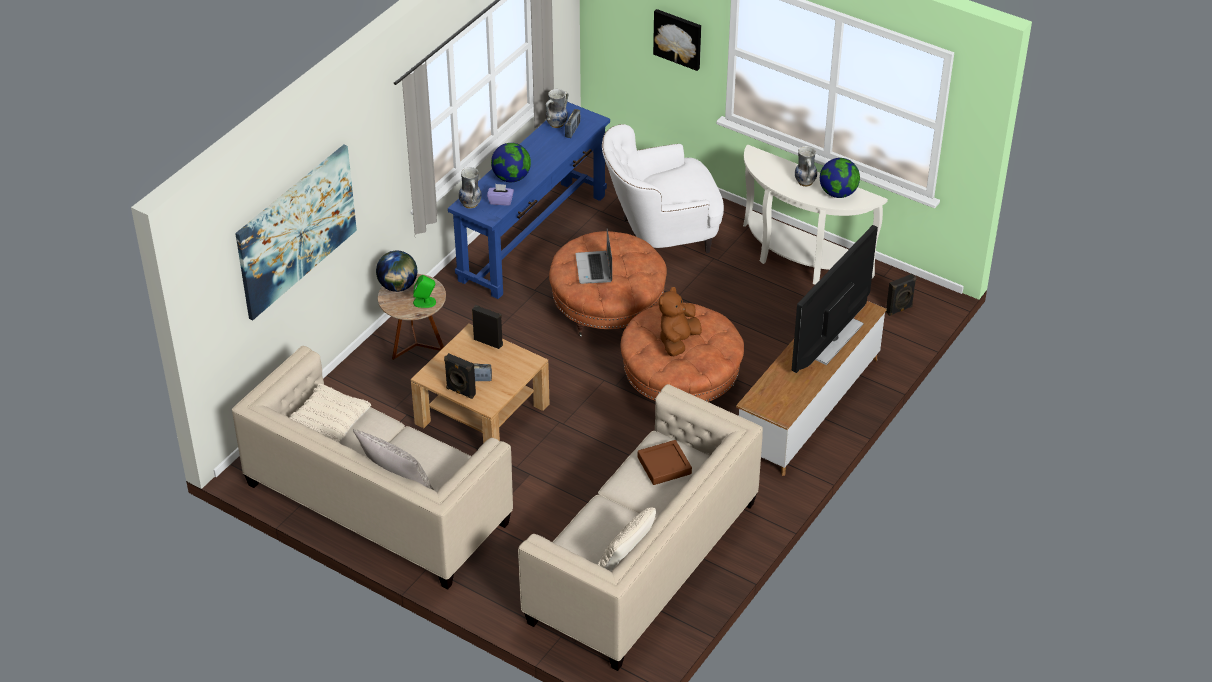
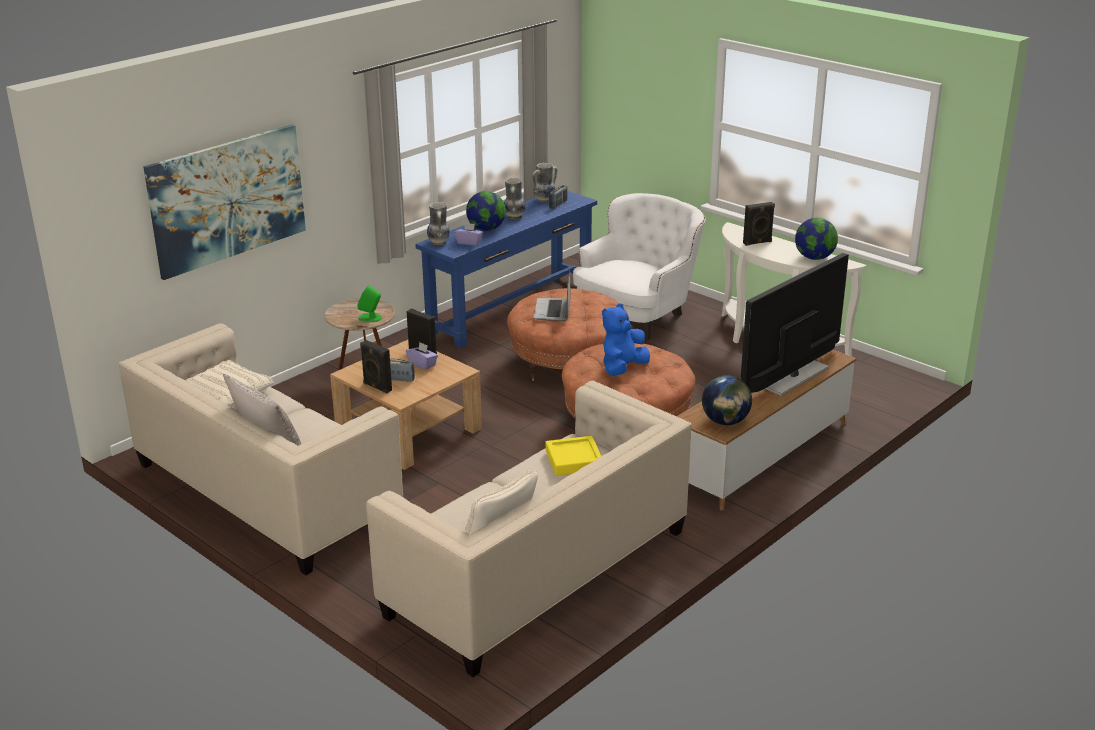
camera: 10 degrees right, 15 degrees down
globe [376,250,417,292] -> globe moved to [702,375,752,425]
white armchair [602,124,724,253] -> white armchair turned 135 degrees clockwise [573,193,706,341]
brown tray [638,440,692,485] -> yellow tray [546,436,601,476]
picture [653,9,701,71] -> none
brown plush toy [659,287,702,356] -> blue plush toy [602,303,650,376]
vase [795,146,817,187] -> vase moved to [504,178,526,219]
black speaker [886,274,916,316] -> black speaker moved to [743,202,775,246]
none -> purple tissue box [406,342,438,370]

